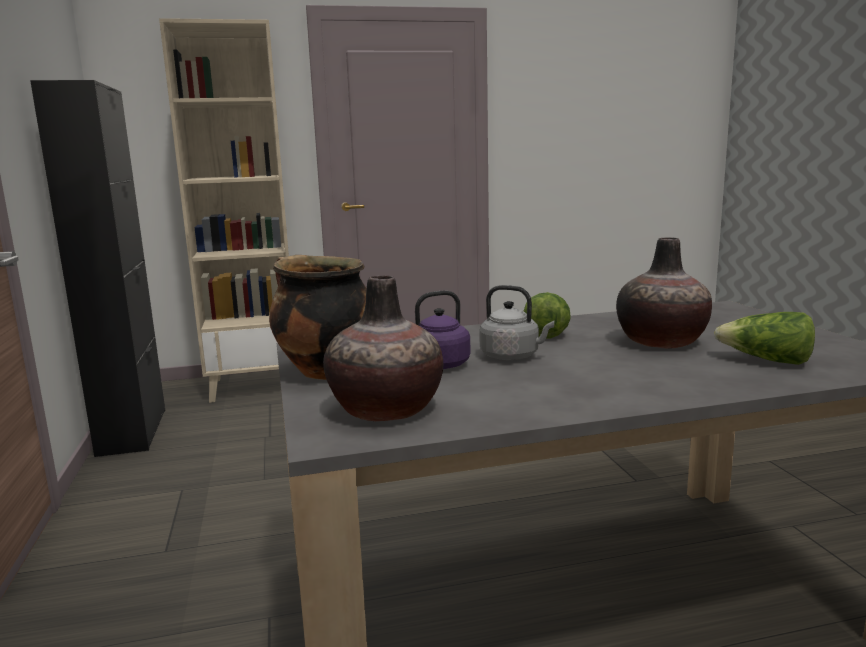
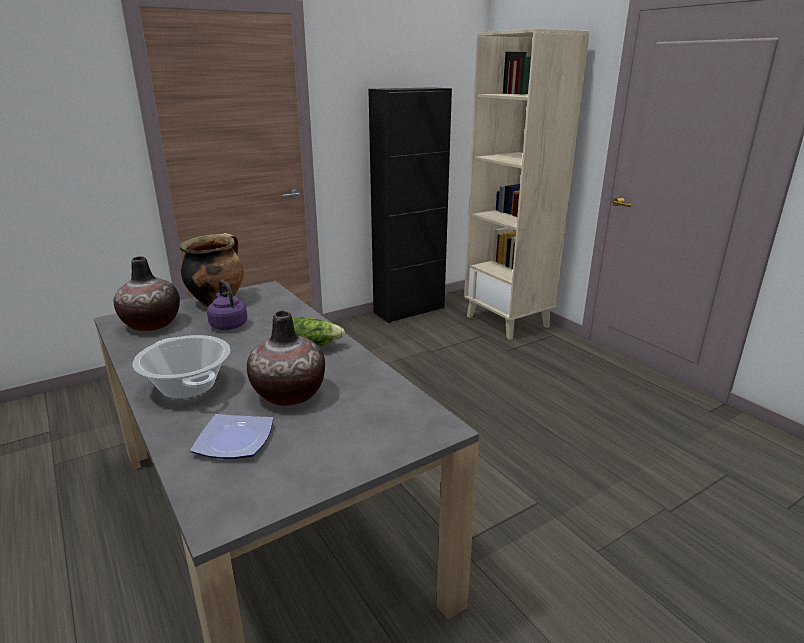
camera: 70 degrees right, 10 degrees up
grey kettle [480,285,555,360] -> none
lettuce [714,312,815,365] -> plate [190,414,274,459]
none -> cooking pot [133,335,230,399]

